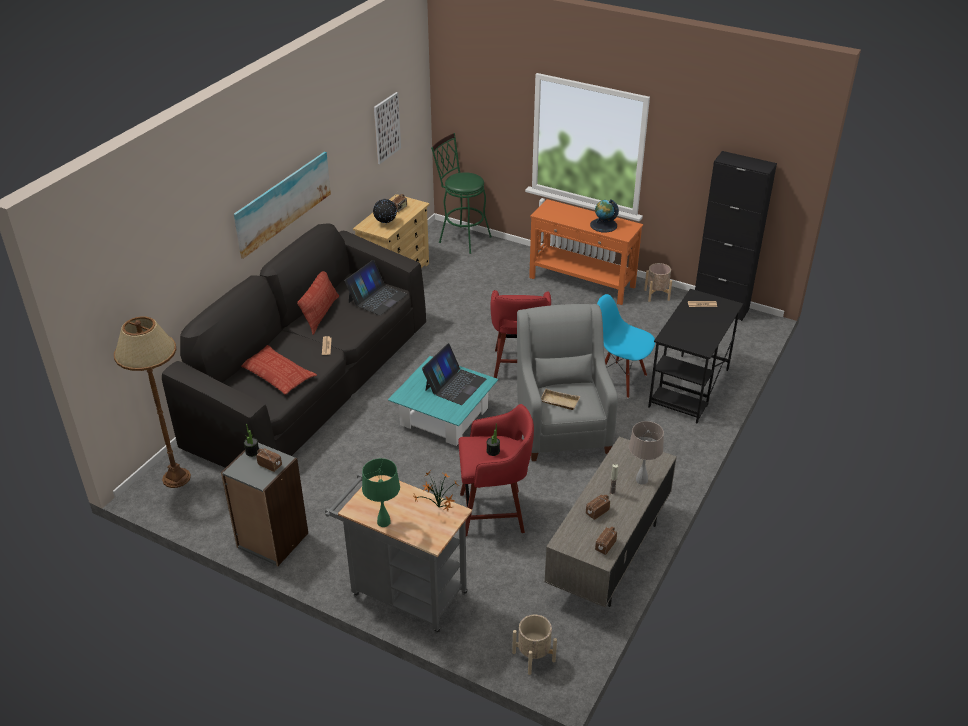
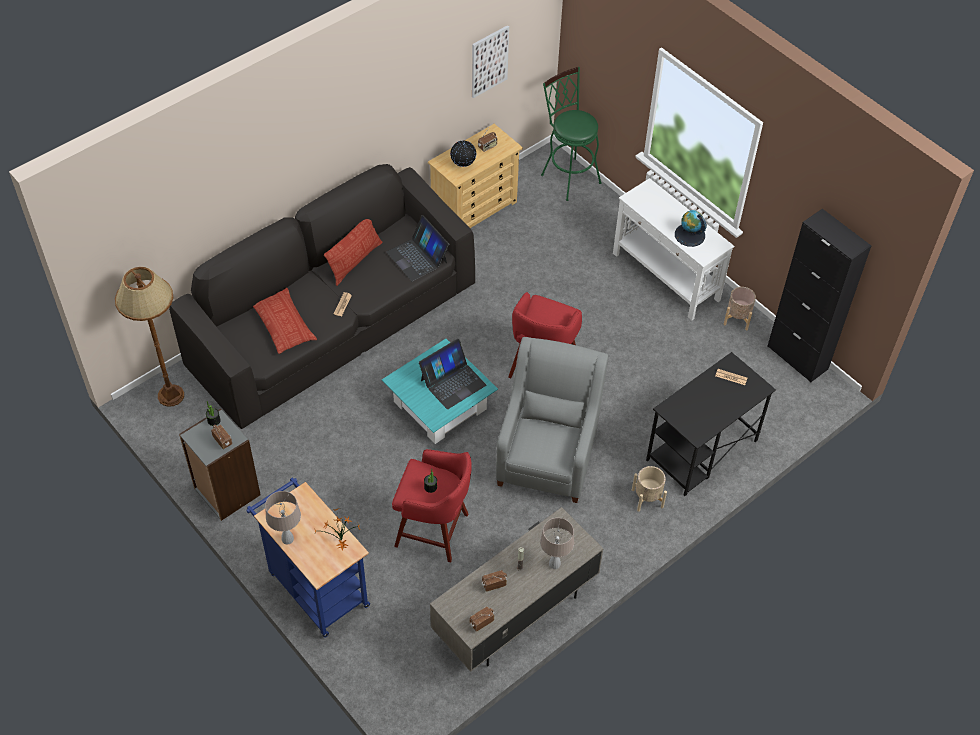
camera: 20 degrees right, 15 degrees up
picture [234,152,331,259] -> none
grey cart [325,474,472,634] -> blue cart [246,478,370,638]
laptop [344,260,407,315] -> laptop turned 90 degrees clockwise [386,215,449,281]
green table lamp [362,458,400,527] -> beige table lamp [265,491,301,544]
beige planter [512,615,557,675] -> beige planter moved to [632,466,667,512]
orange console table [529,199,643,305] -> white console table [613,178,734,320]
beige tray [541,389,580,410] -> none
blue chair [597,294,655,398] -> none

